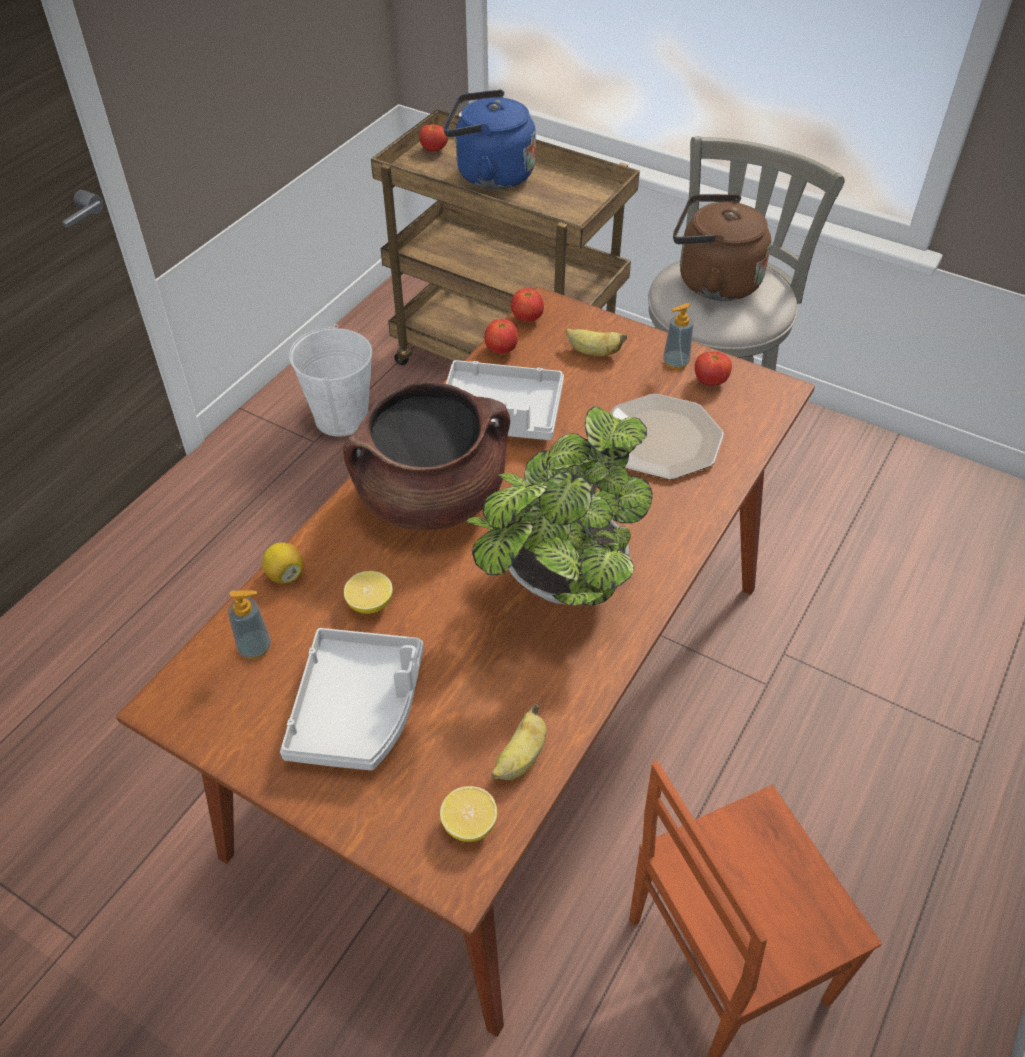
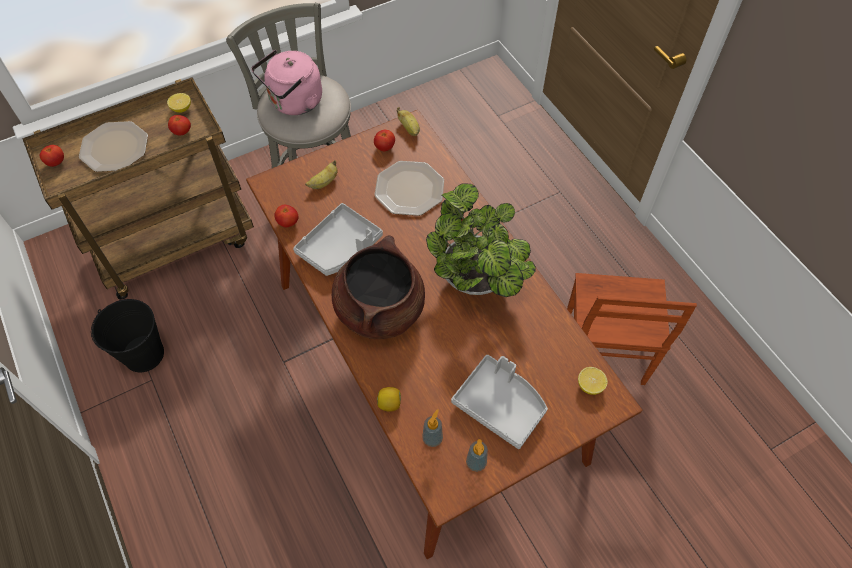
camera: 60 degrees left, 10 degrees up
white bucket [289,324,372,437] -> black bucket [91,299,164,372]
lemon [344,571,393,614] -> lemon moved to [167,93,191,113]
blue kettle [443,89,536,189] -> plate [79,121,148,172]
banana [491,704,547,780] -> banana moved to [397,107,420,136]
tomato [511,288,544,322] -> tomato moved to [168,115,191,136]
soap dispenser [663,303,693,370] -> soap dispenser moved to [466,439,488,472]
brown kettle [673,194,771,301] -> pink kettle [251,50,322,115]

